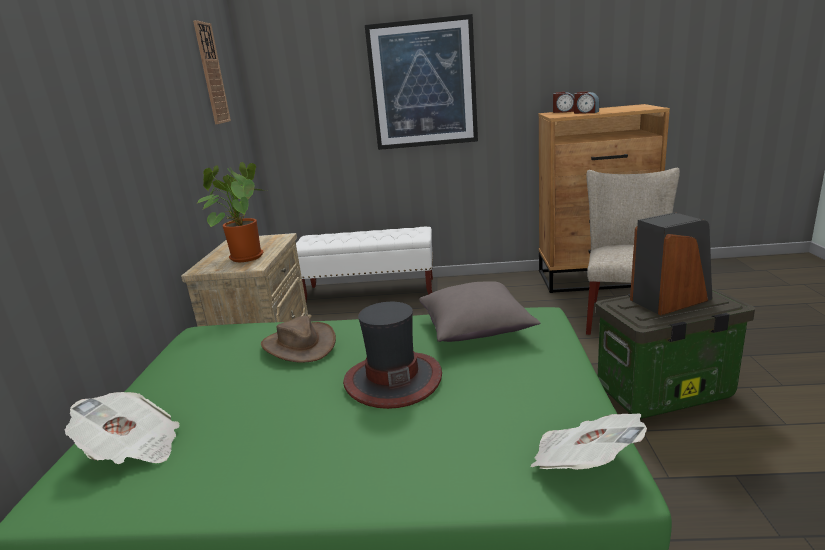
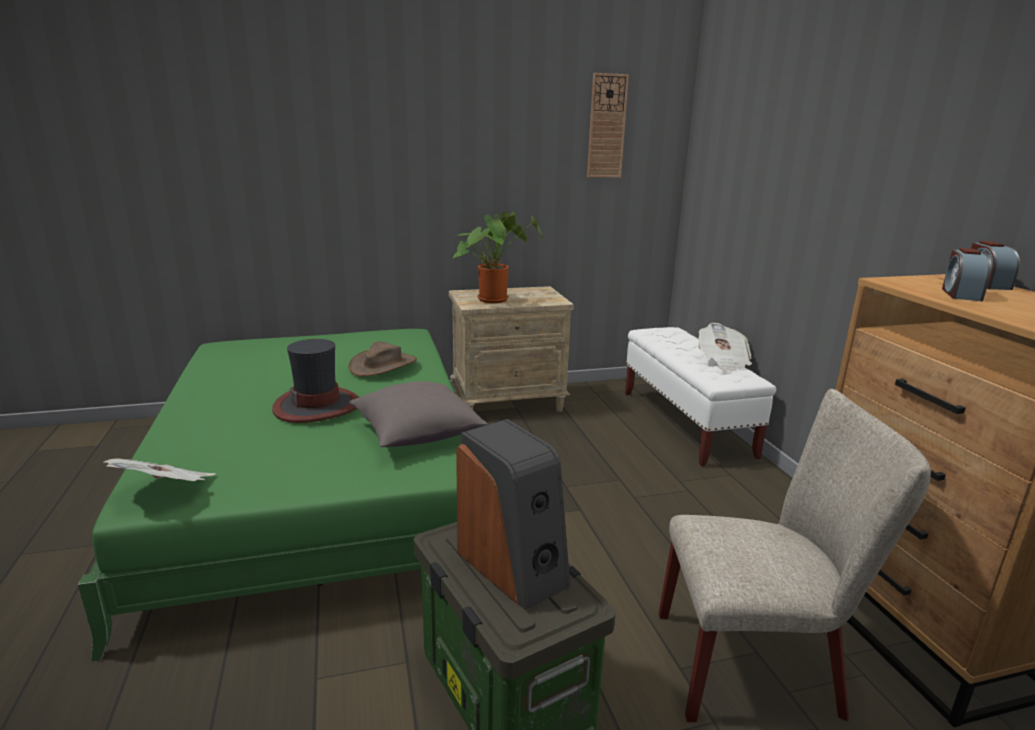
camera: 70 degrees right, 0 degrees up
newspaper [65,392,180,464] -> newspaper moved to [698,323,752,372]
picture [365,14,478,150] -> none

